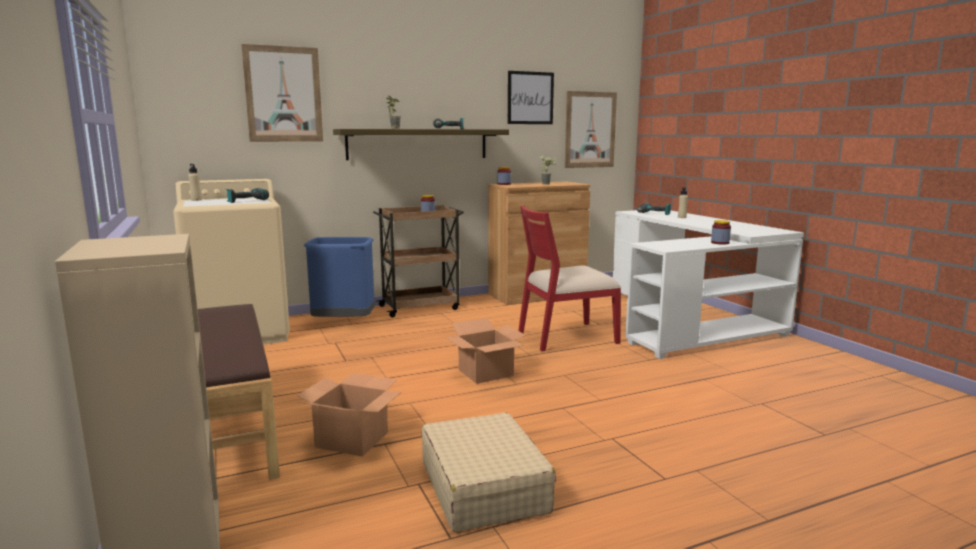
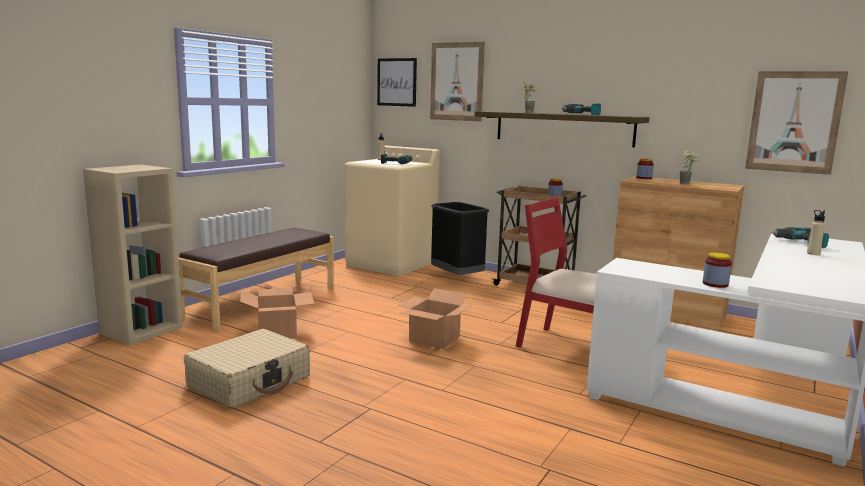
camera: 55 degrees right, 0 degrees up
blue trash can [304,237,375,317] -> black trash can [431,202,489,275]
picture [508,71,554,124] -> picture moved to [377,58,417,107]

